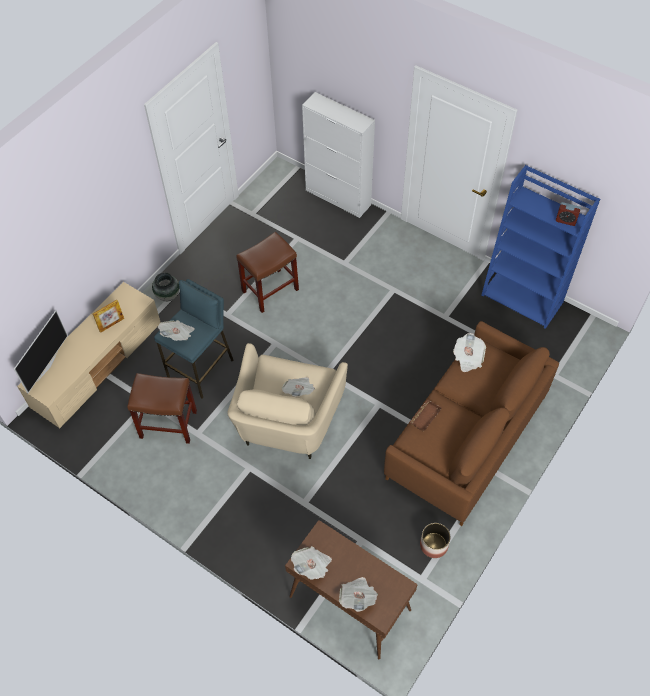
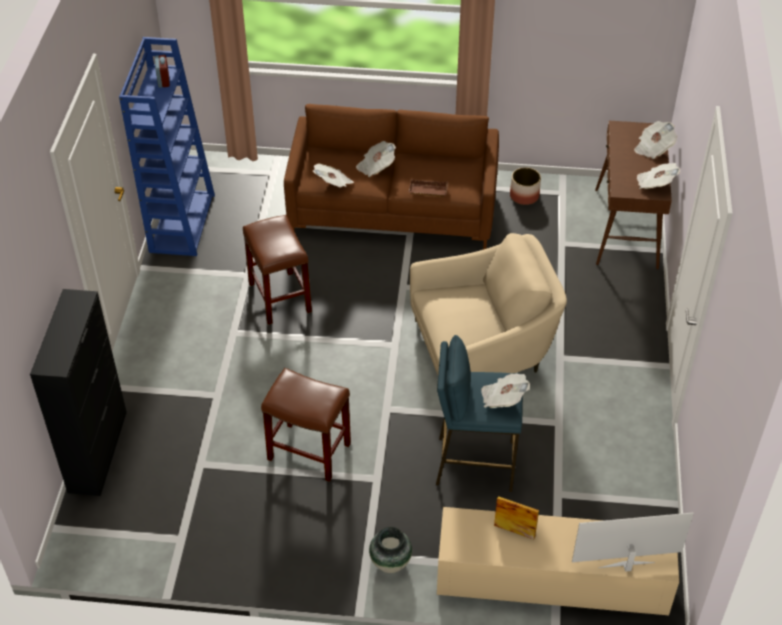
camera: 120 degrees left, 10 degrees down
brown stool [127,373,197,444] -> brown stool moved to [243,215,312,325]
newspaper [282,377,315,397] -> newspaper moved to [356,141,396,177]
white cabinet [302,92,375,218] -> black cabinet [30,289,127,496]

